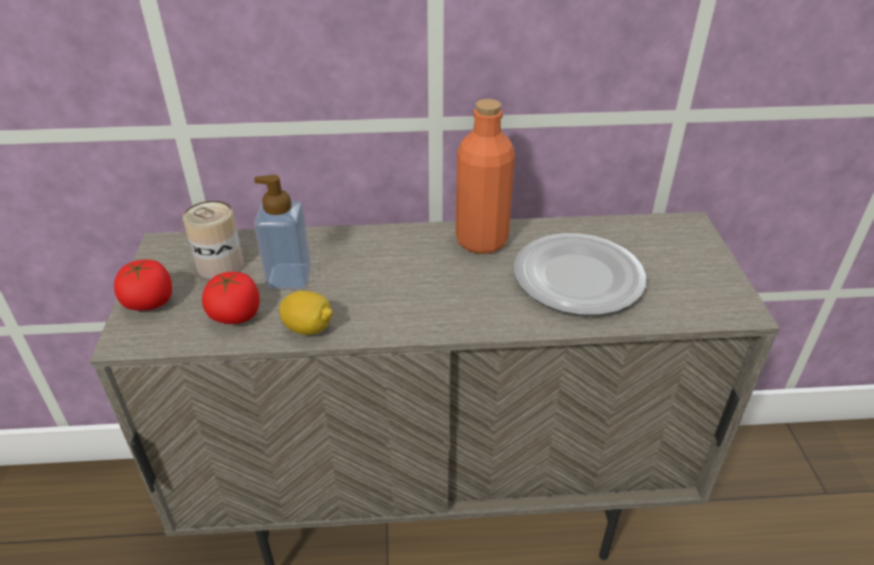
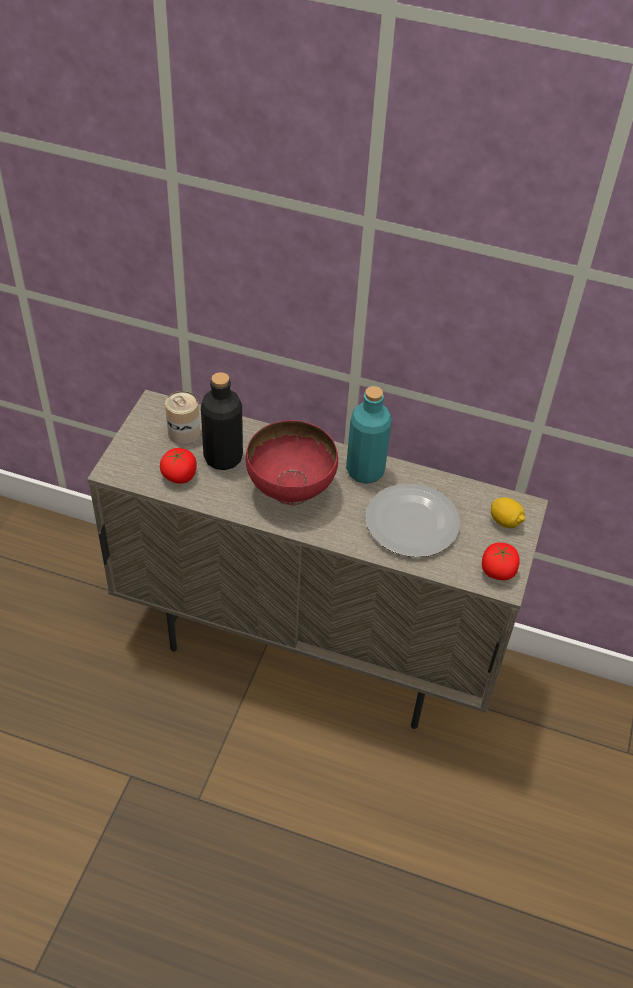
camera: 20 degrees right, 10 degrees up
tomato [114,260,172,311] -> tomato moved to [482,543,520,580]
soap dispenser [254,175,312,289] -> black bottle [201,372,243,470]
lemon [279,291,333,335] -> lemon moved to [491,497,525,528]
orange bottle [455,99,515,254] -> turquoise bottle [346,386,392,484]
none -> red bowl [246,420,338,505]

